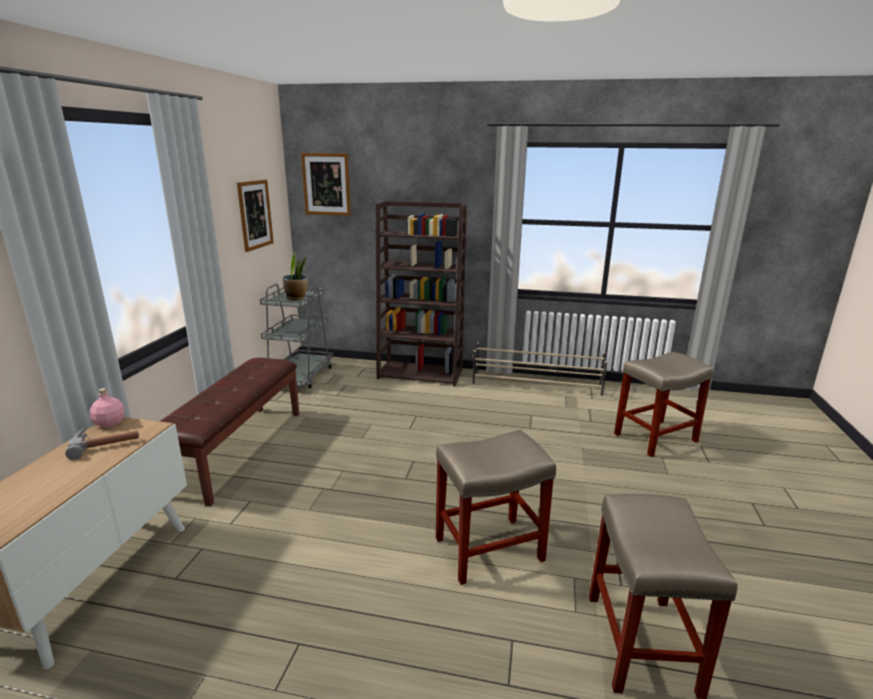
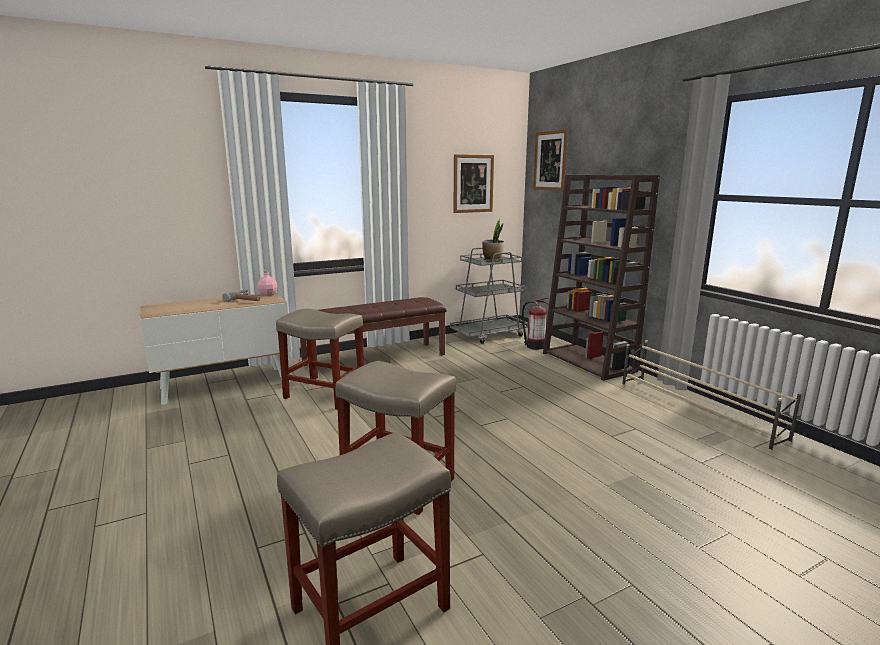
camera: 50 degrees right, 5 degrees down
beige stool [614,352,713,457] -> beige stool moved to [276,309,364,410]
none -> fire extinguisher [522,298,549,350]

